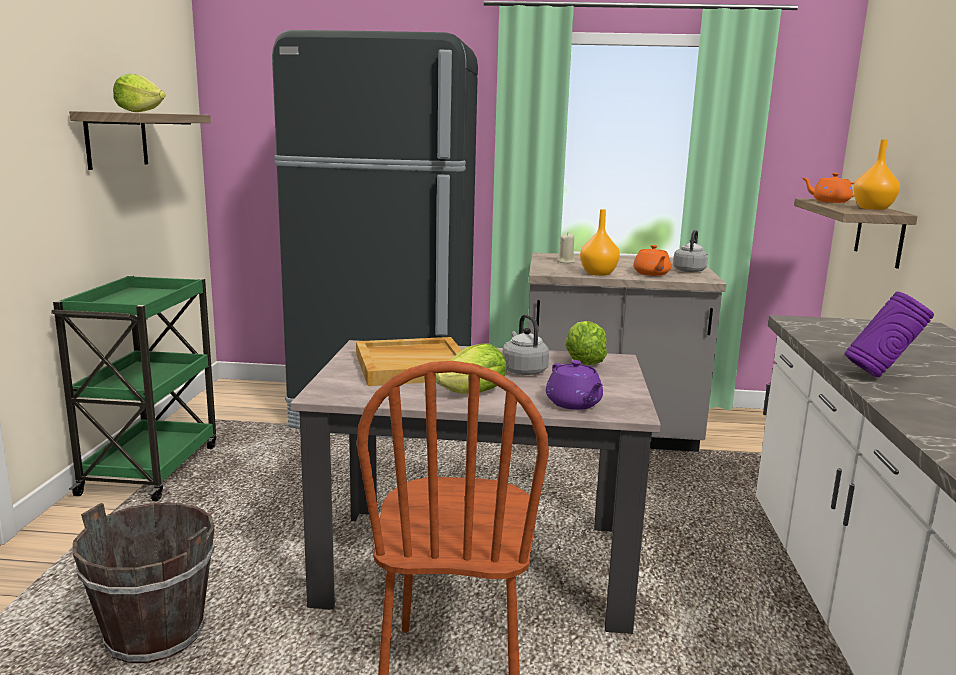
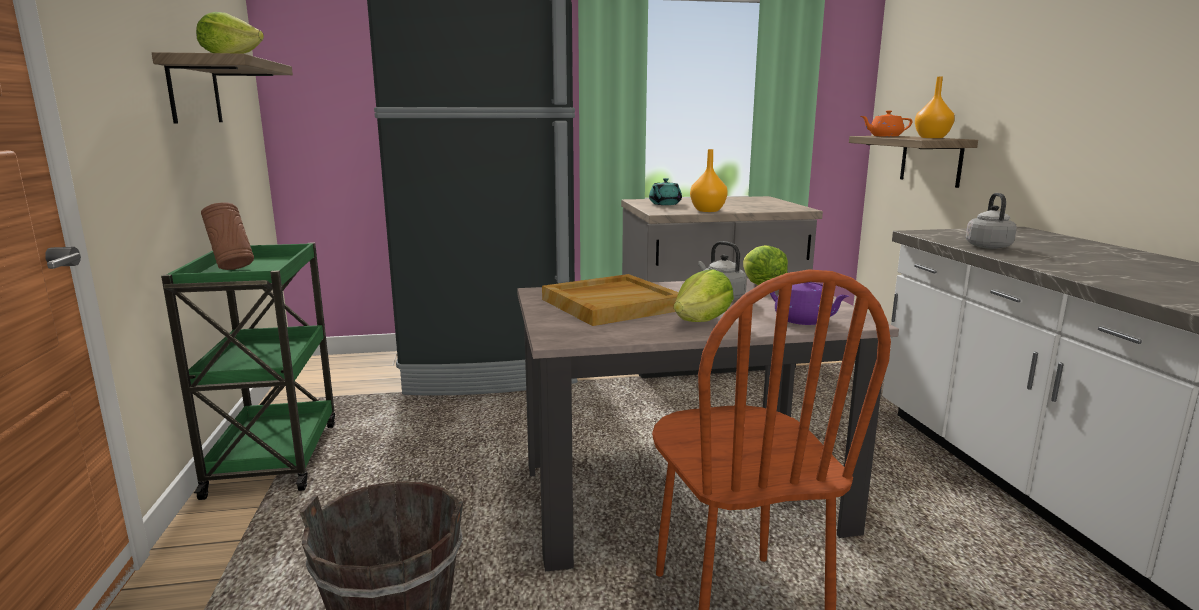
camera: 15 degrees left, 0 degrees up
beige candle [557,233,575,263] -> turquoise teapot [649,178,682,205]
orange teapot [633,245,671,276] -> none
grey kettle [673,230,708,273] -> grey kettle moved to [966,193,1017,249]
purple vase [845,291,934,377] -> none
none -> brown vase [201,202,254,270]

